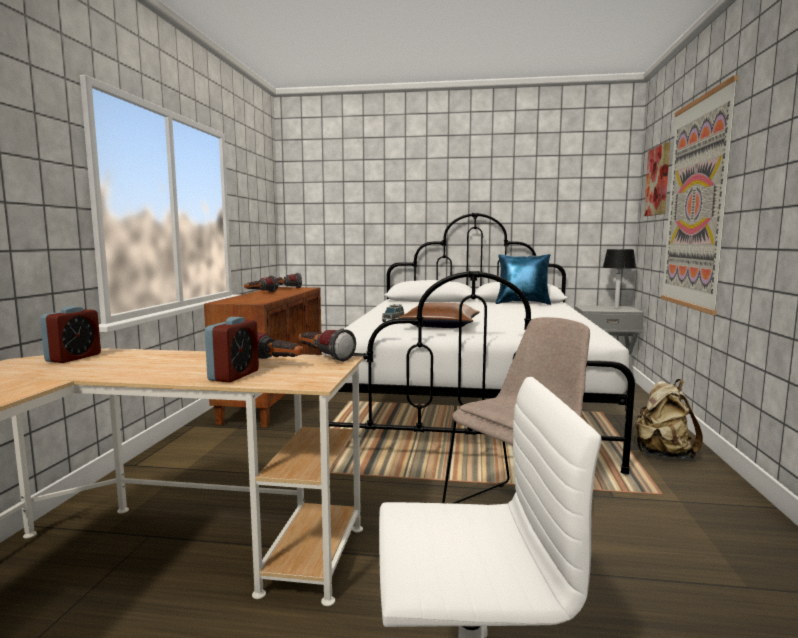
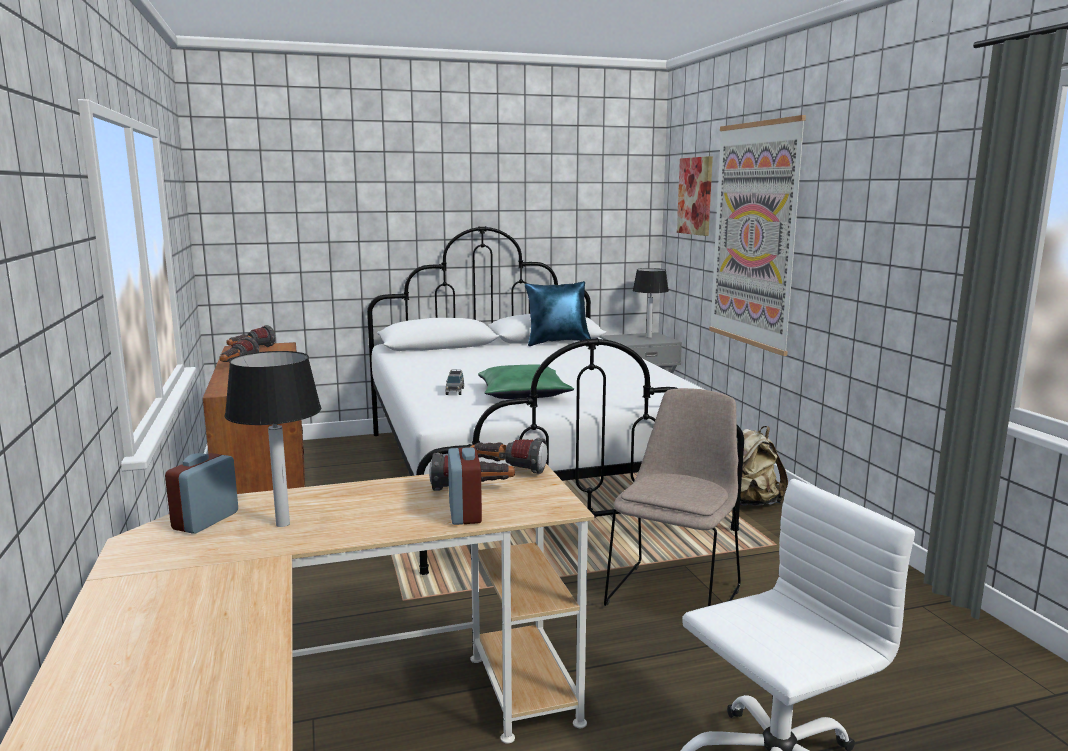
camera: 25 degrees left, 5 degrees up
alarm clock [40,306,101,363] -> alarm clock turned 150 degrees counterclockwise [165,453,238,534]
brown pillow [398,302,480,328] -> green pillow [478,364,574,399]
none -> table lamp [224,351,322,527]

